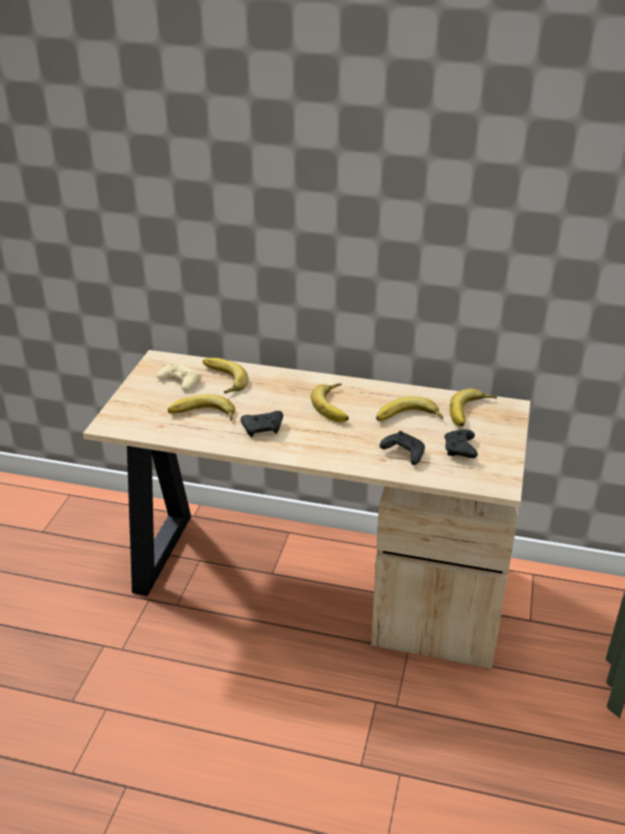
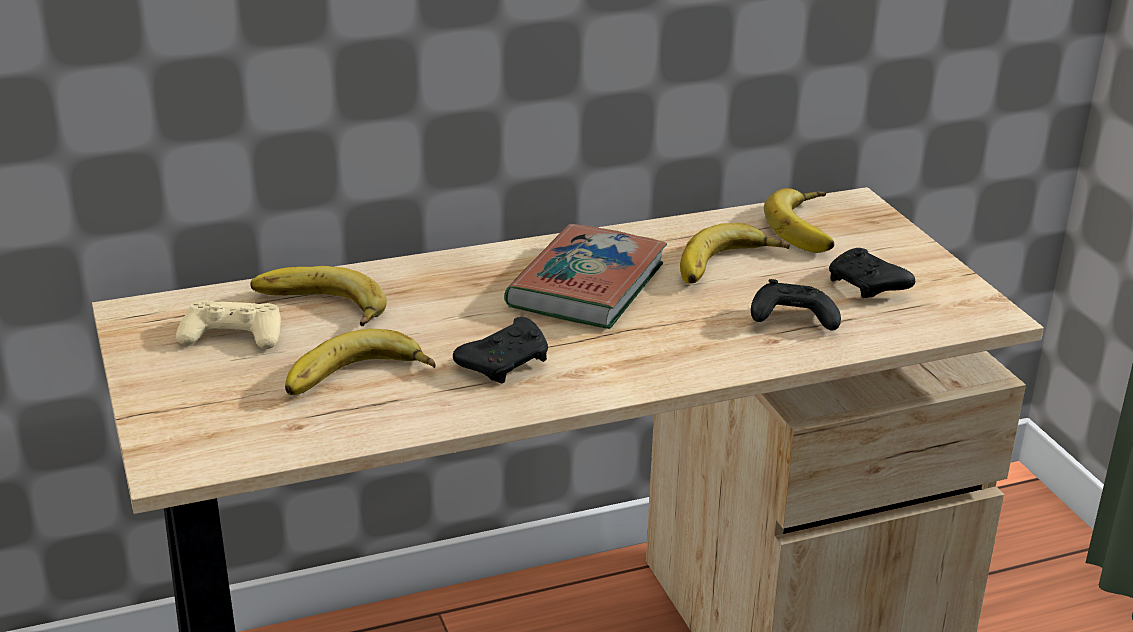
camera: 35 degrees left, 5 degrees down
banana [311,383,349,422] -> book [504,224,667,329]

